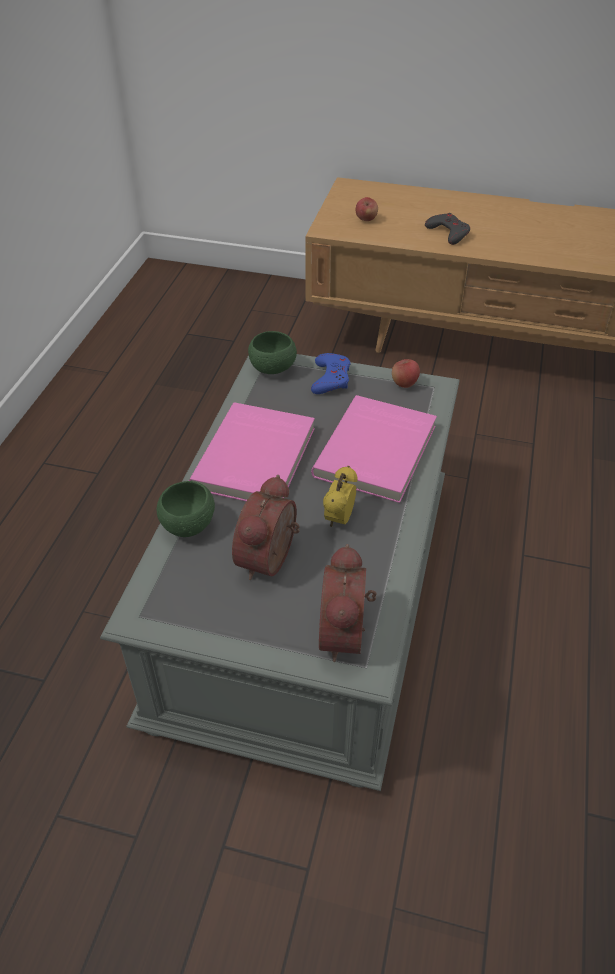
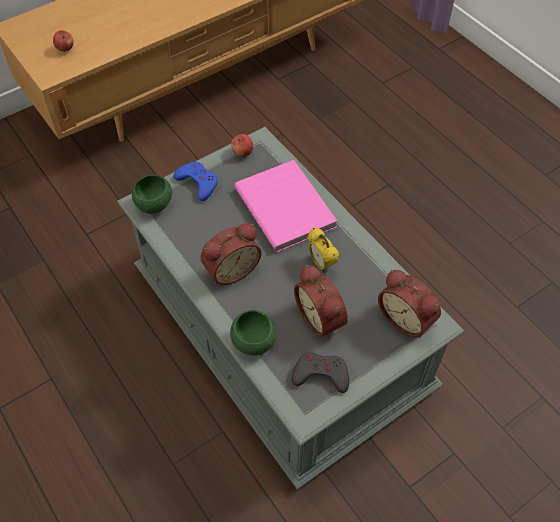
camera: 50 degrees left, 10 degrees up
pink book [189,402,315,501] -> alarm clock [201,223,261,285]
grey game controller [425,213,470,245] -> grey game controller moved to [292,352,349,393]

